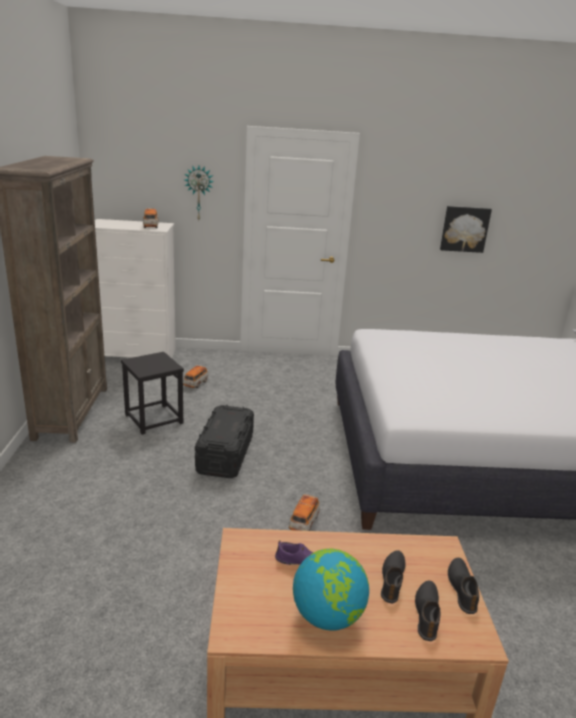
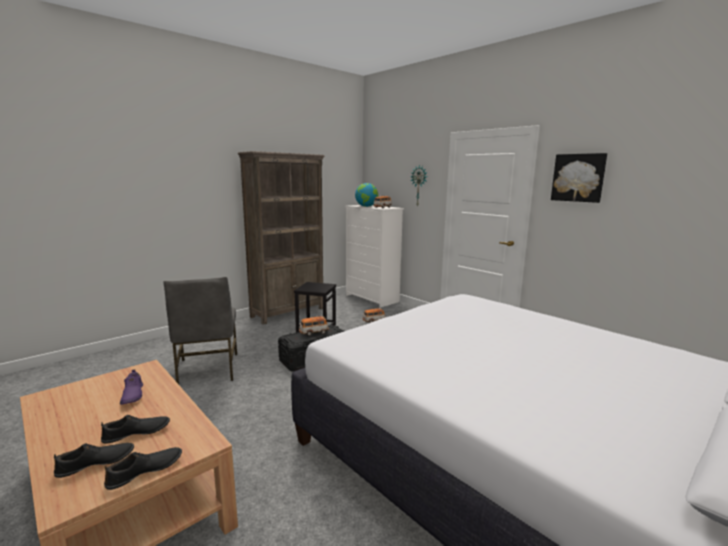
camera: 50 degrees right, 10 degrees down
toy car [289,494,320,531] -> toy car moved to [299,315,329,336]
globe [293,549,369,631] -> globe moved to [355,183,378,207]
picture [440,206,492,253] -> picture moved to [551,153,607,203]
none -> grey chair [163,277,237,384]

